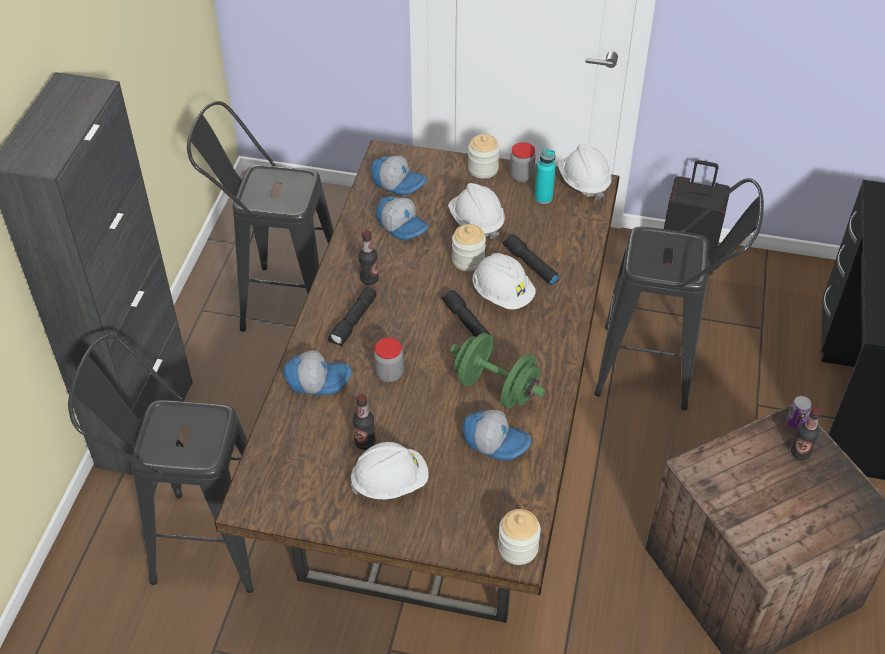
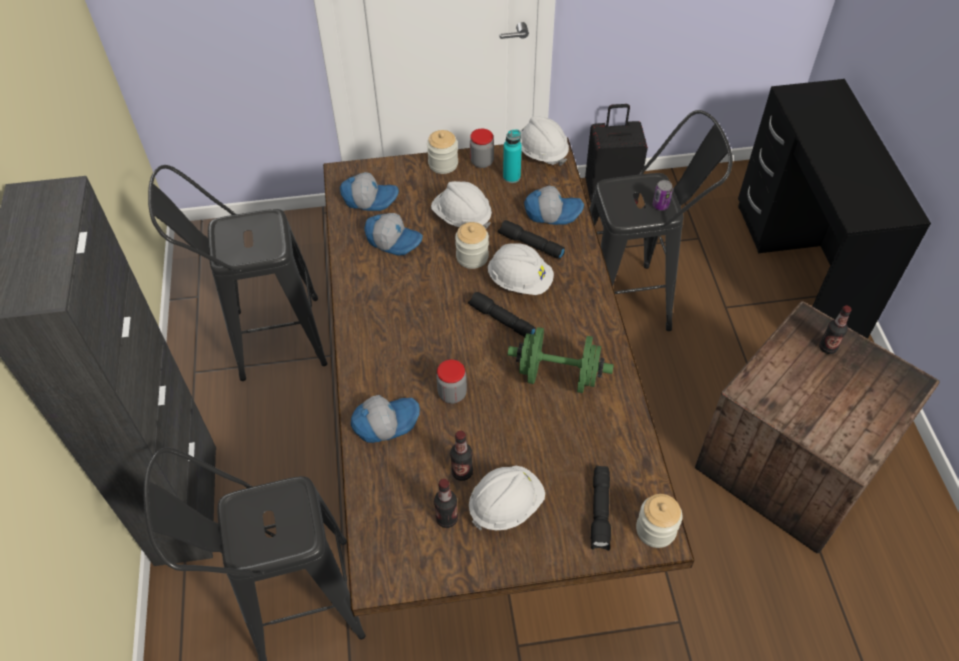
camera: 20 degrees left, 5 degrees up
black flashlight [328,287,376,346] -> black flashlight moved to [591,466,611,551]
bottle [358,230,379,285] -> bottle moved to [434,479,458,528]
cap [463,410,531,461] -> cap moved to [524,186,584,225]
can [786,396,812,429] -> can moved to [653,180,673,210]

